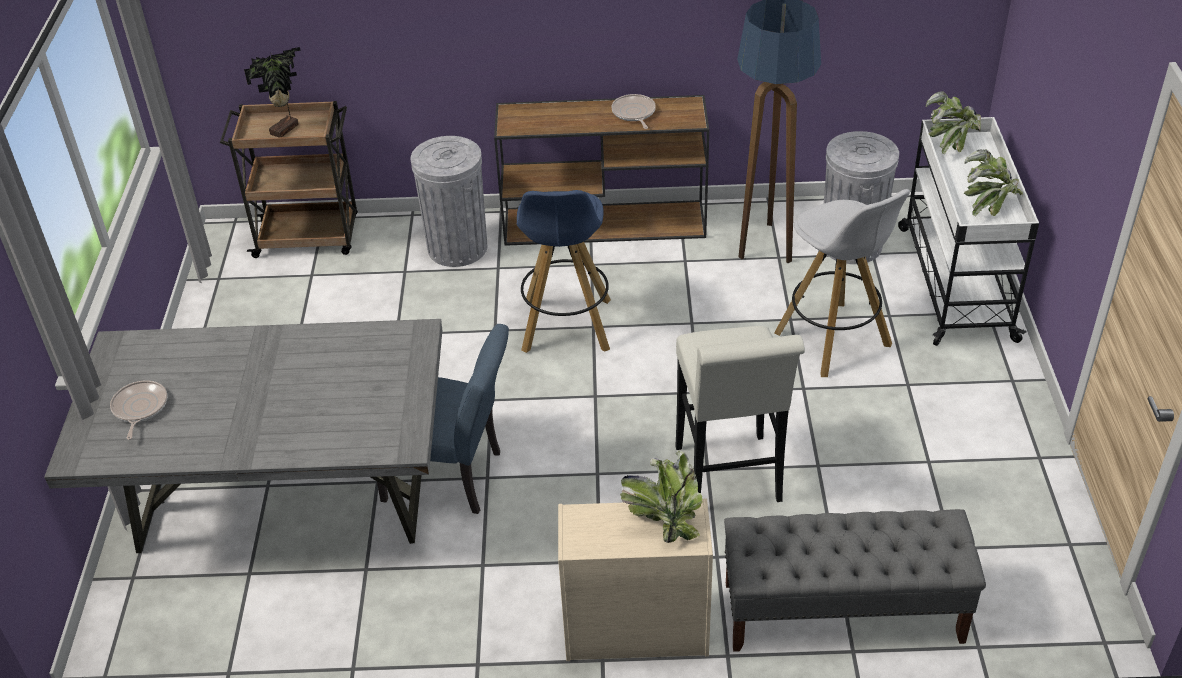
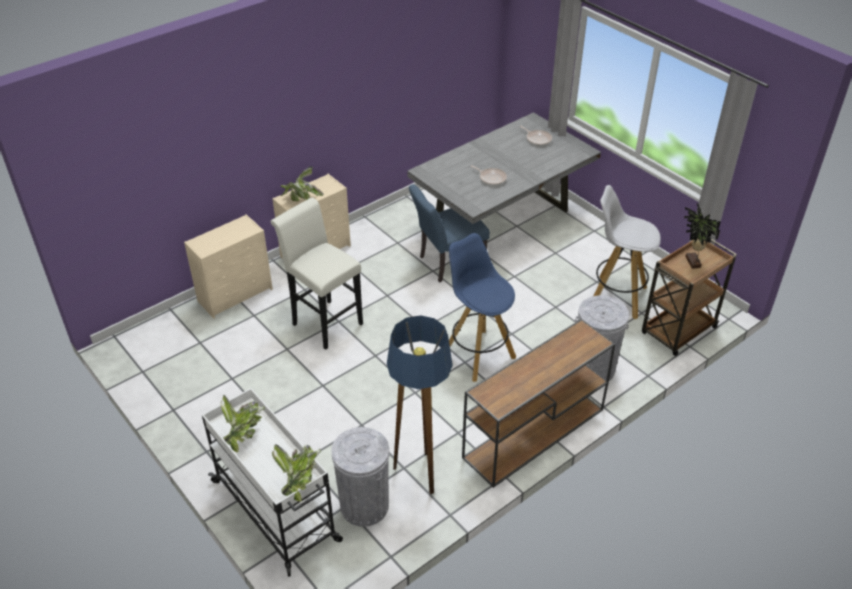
camera: 140 degrees right, 0 degrees up
frying pan [611,94,656,129] -> frying pan moved to [471,165,507,185]
grey bench [724,509,986,652] -> beige dresser [184,214,273,319]
white stool [774,189,910,377] -> white stool moved to [593,185,661,319]

